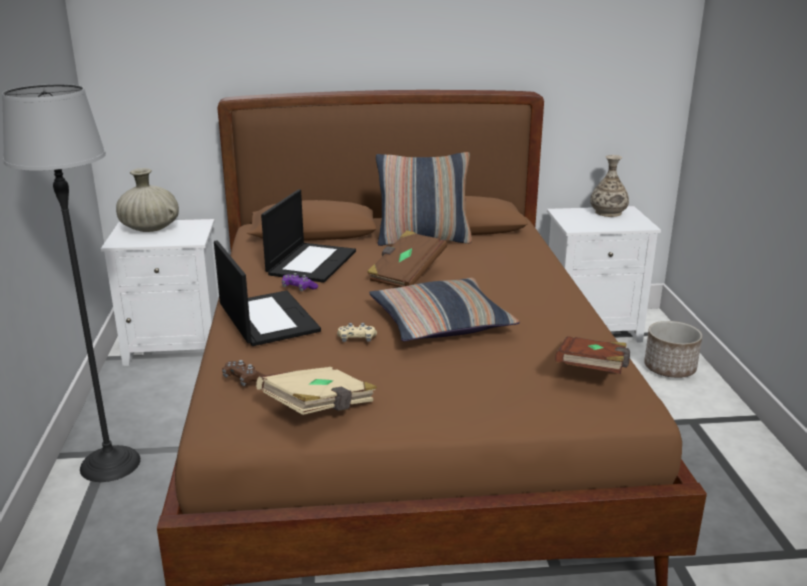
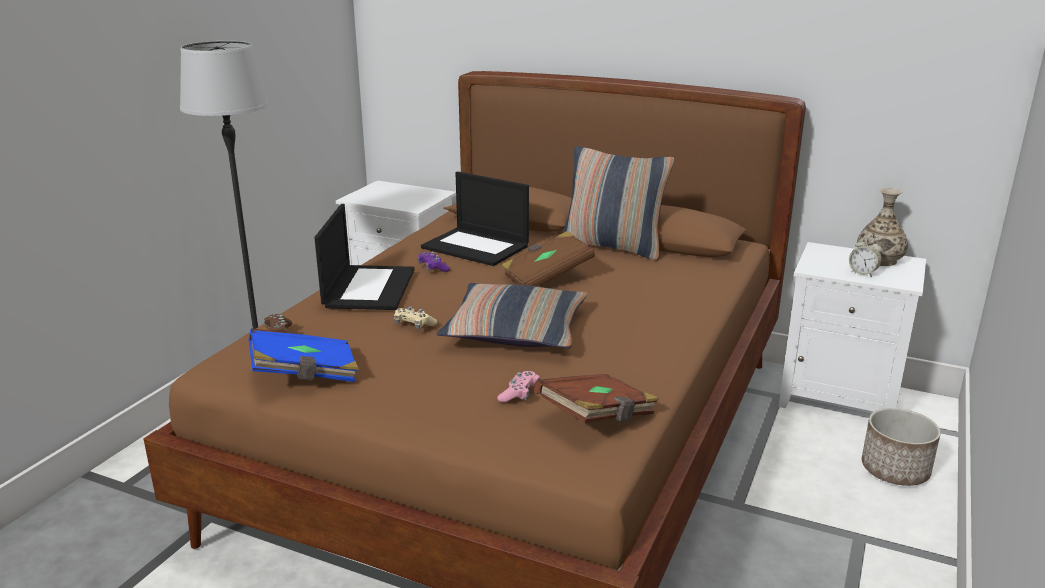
camera: 30 degrees right, 0 degrees up
beige vase [116,168,179,232] -> none
beige book [256,367,377,415] -> blue book [248,329,359,382]
laptop [261,189,356,283] -> laptop turned 75 degrees clockwise [421,172,529,266]
none -> pink game controller [497,371,540,402]
none -> alarm clock [849,237,882,277]

